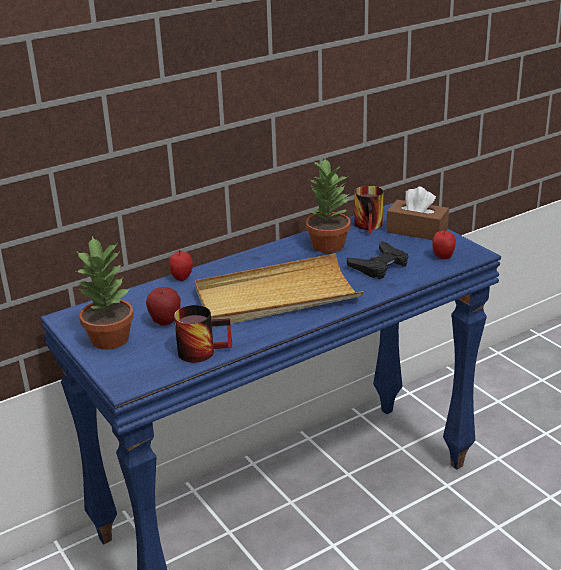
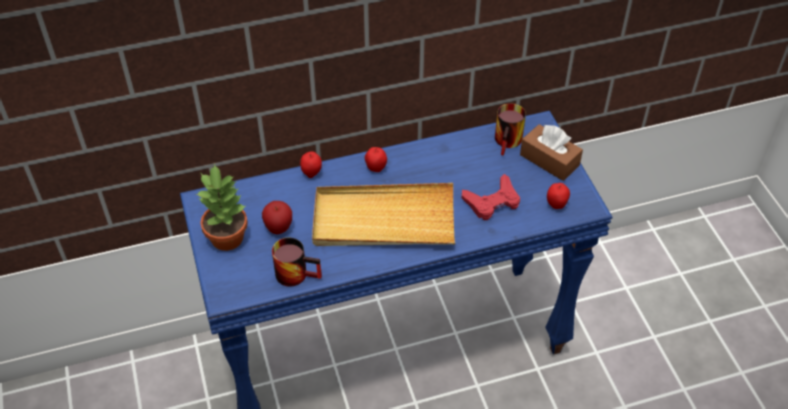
camera: 15 degrees right, 20 degrees up
potted plant [306,159,350,253] -> none
black game controller [347,241,408,279] -> red game controller [462,174,520,220]
none -> apple [365,147,387,172]

